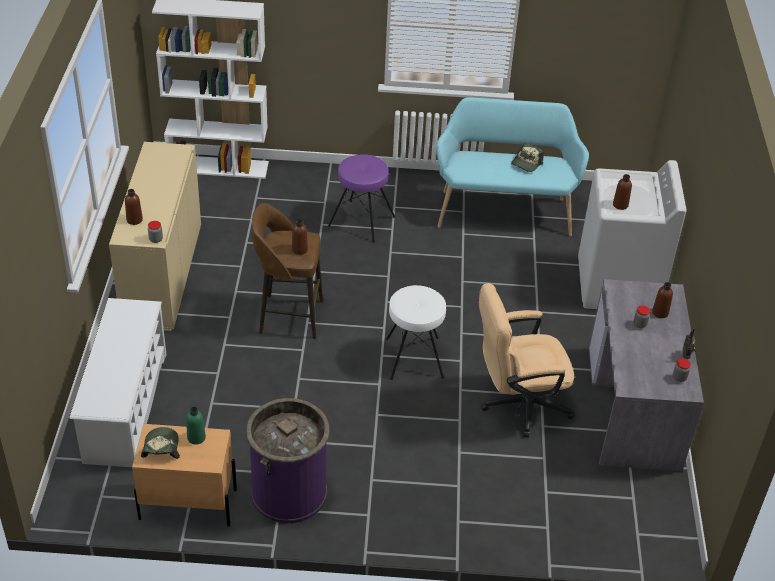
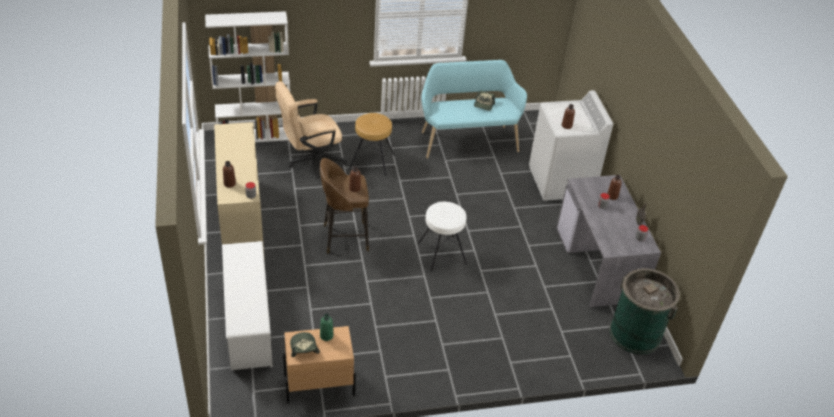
camera: 15 degrees left, 0 degrees up
purple trash can [246,398,330,523] -> none
purple stool [328,154,395,243] -> brown stool [349,113,394,176]
beige office chair [479,283,575,437] -> beige office chair moved to [275,81,347,178]
none -> green trash can [609,268,680,354]

